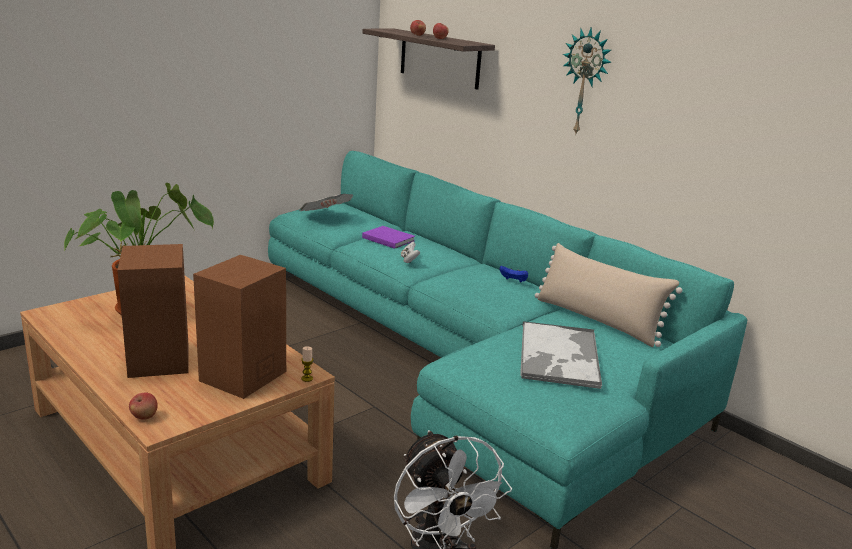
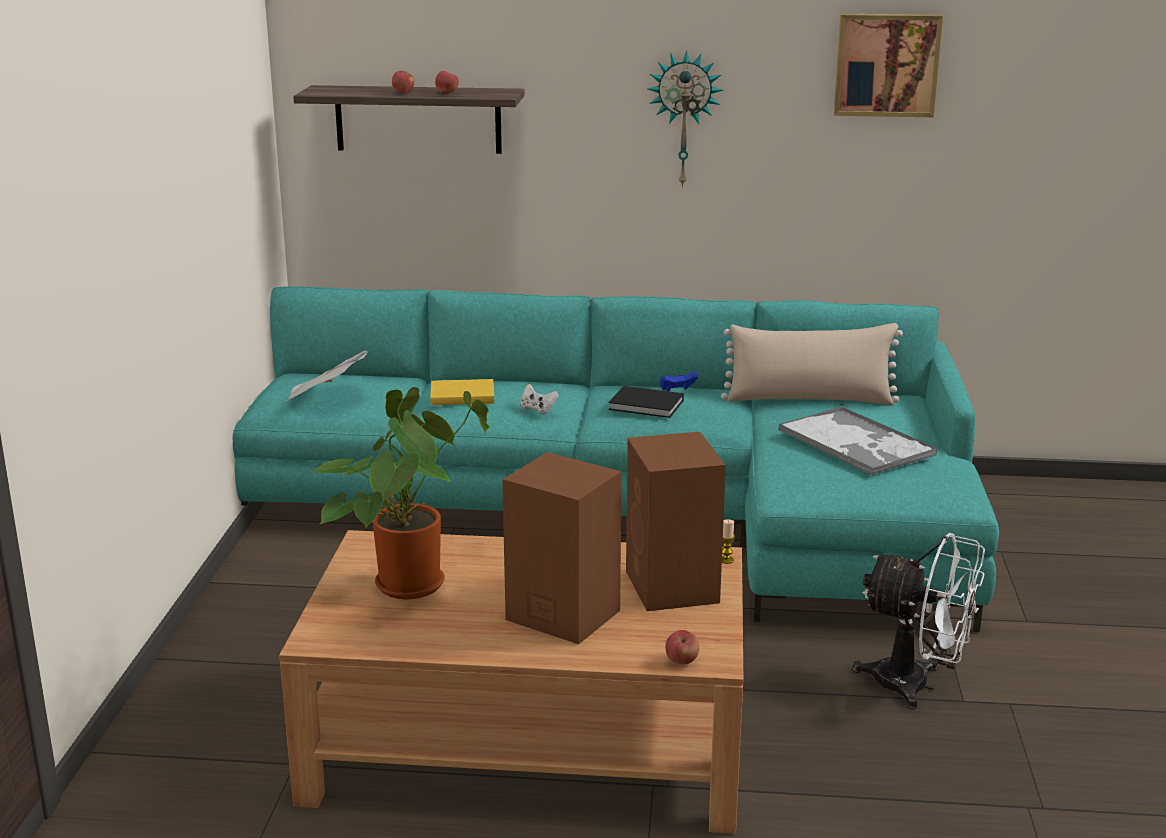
camera: 40 degrees left, 0 degrees up
purple book [362,226,415,249] -> yellow book [430,379,494,405]
none -> black book [609,386,684,418]
none -> picture [834,14,943,117]

